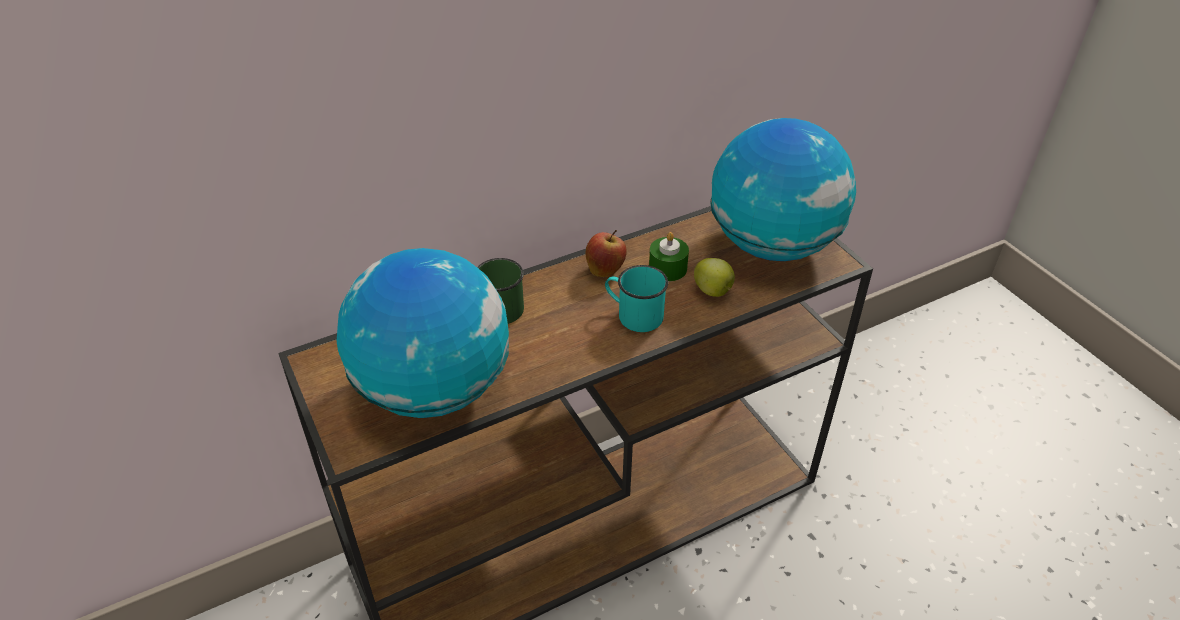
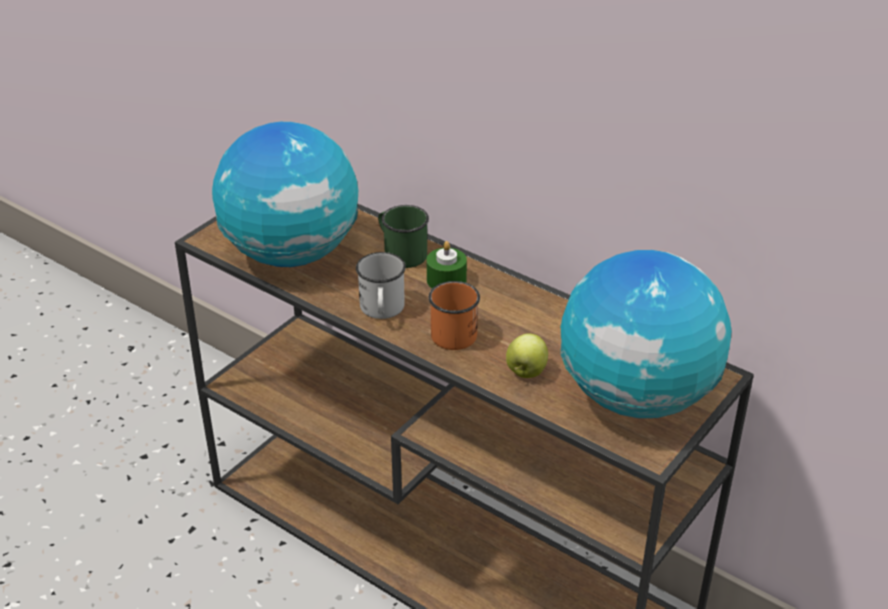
camera: 65 degrees right, 5 degrees down
apple [586,230,627,277] -> none
turquoise mug [605,265,668,332] -> orange mug [429,281,480,350]
green candle [649,232,689,281] -> green candle moved to [427,241,467,289]
none -> white mug [356,252,406,319]

